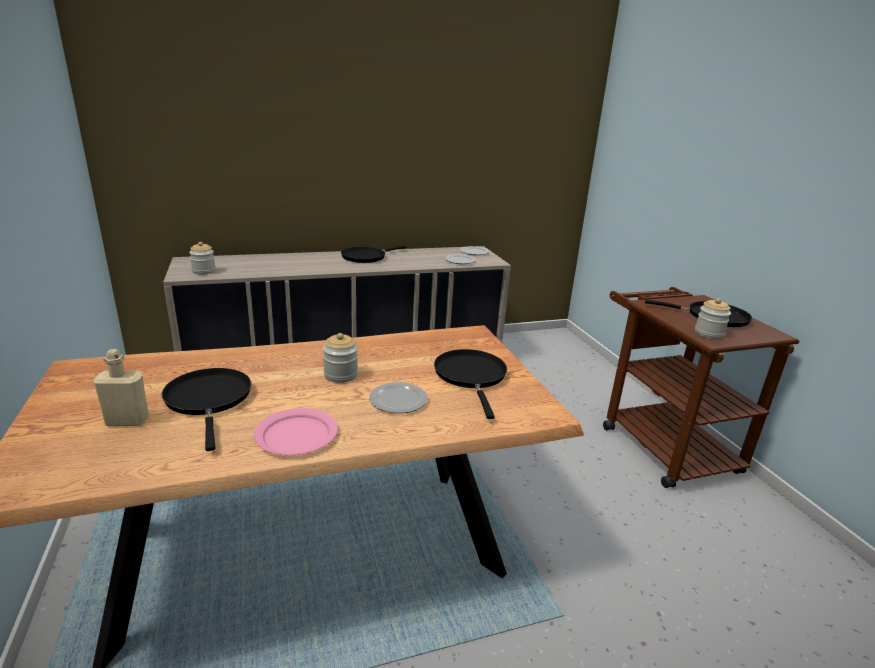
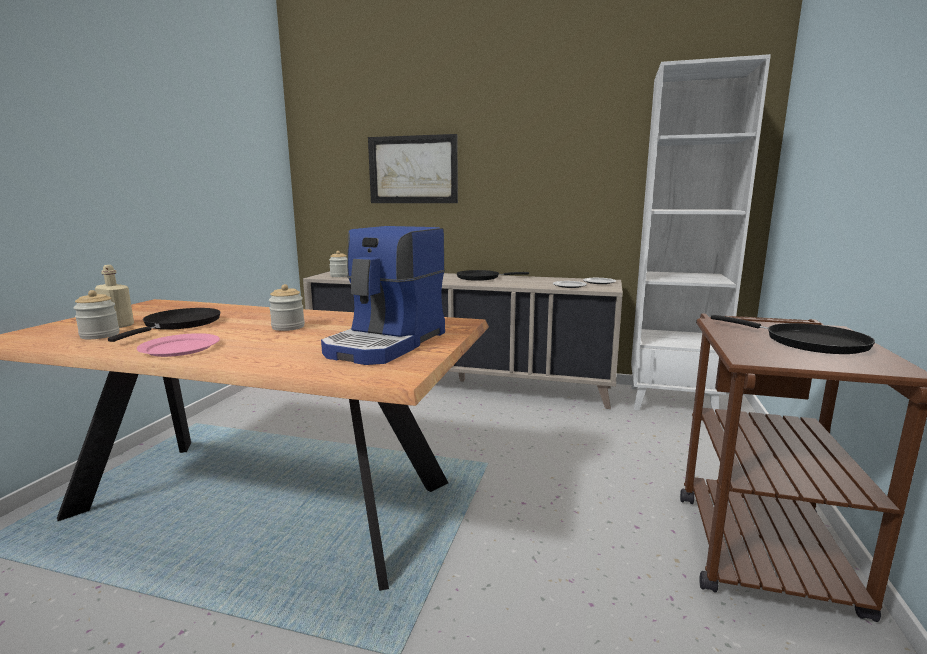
camera: 35 degrees right, 10 degrees down
plate [369,382,428,413] -> none
black frying pan [434,349,507,419] -> coffee machine [321,226,445,365]
jar [695,298,731,339] -> jar moved to [73,290,120,339]
none -> picture [368,134,458,203]
none -> white bookcase [631,54,771,414]

